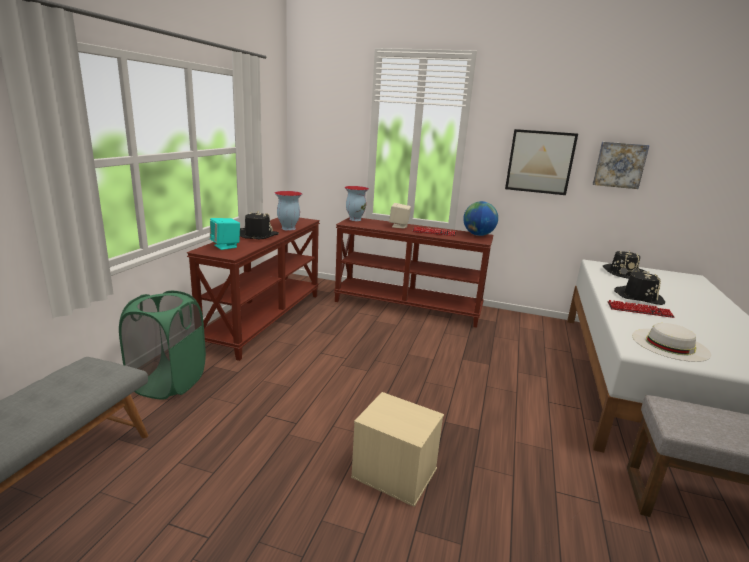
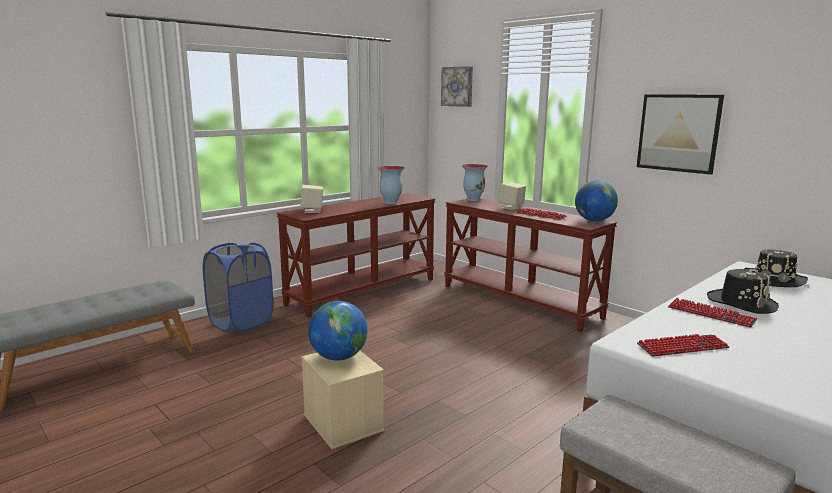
camera: 30 degrees right, 5 degrees down
green laundry basket [119,291,206,400] -> blue laundry basket [203,243,273,332]
turquoise speaker [210,218,240,250] -> beige speaker [300,185,323,213]
black hat [240,211,279,239] -> none
picture [593,142,650,189] -> picture moved to [441,66,473,107]
white hat [632,323,711,362] -> keyboard [637,334,729,357]
none -> globe [308,301,368,361]

